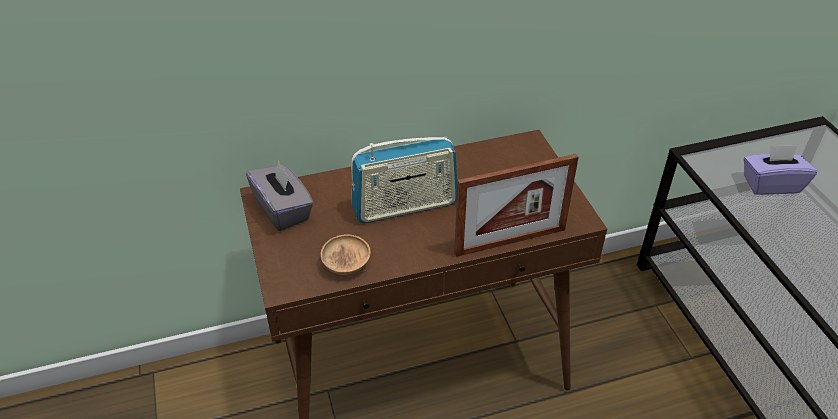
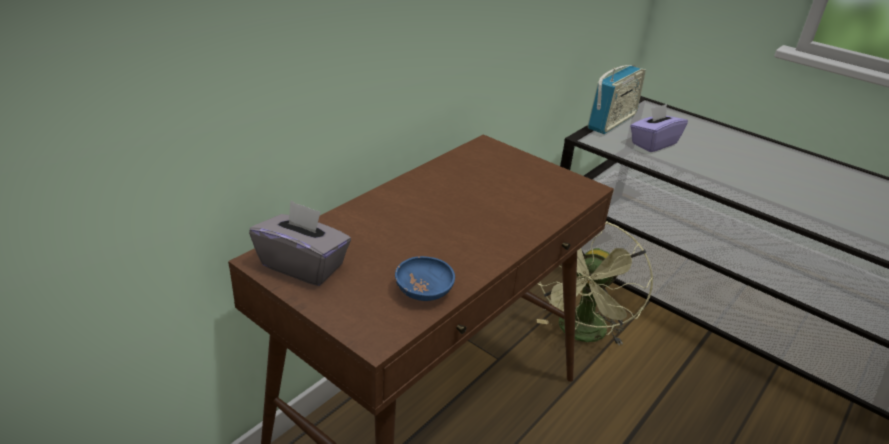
camera: 35 degrees left, 10 degrees down
brown bowl [321,234,371,275] -> blue bowl [395,256,455,301]
radio [351,137,457,224] -> radio moved to [588,65,646,134]
picture frame [454,154,579,257] -> none
none -> green fan [537,221,654,346]

